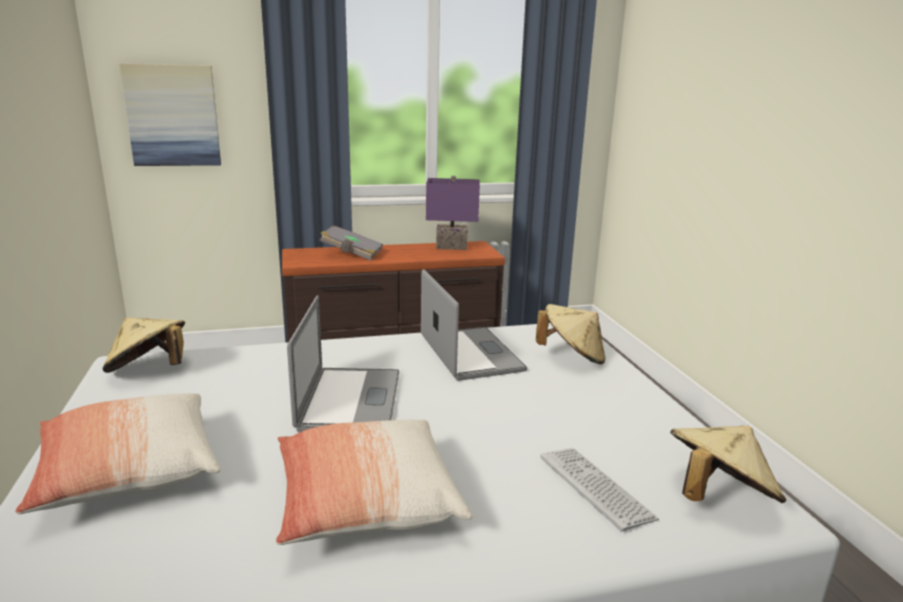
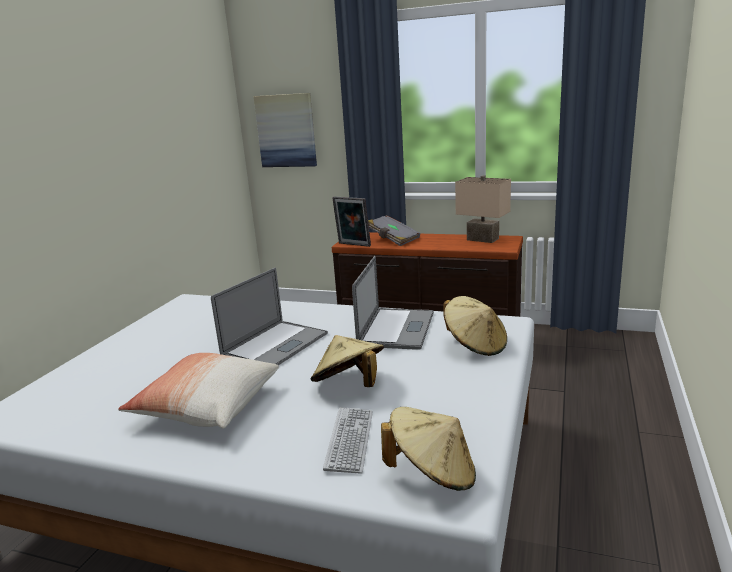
camera: 35 degrees right, 0 degrees up
pillow [15,393,221,514] -> none
beige hat [102,317,185,373] -> beige hat moved to [311,335,384,387]
purple table lamp [426,176,480,250] -> beige table lamp [455,175,511,243]
none -> picture frame [332,197,371,247]

